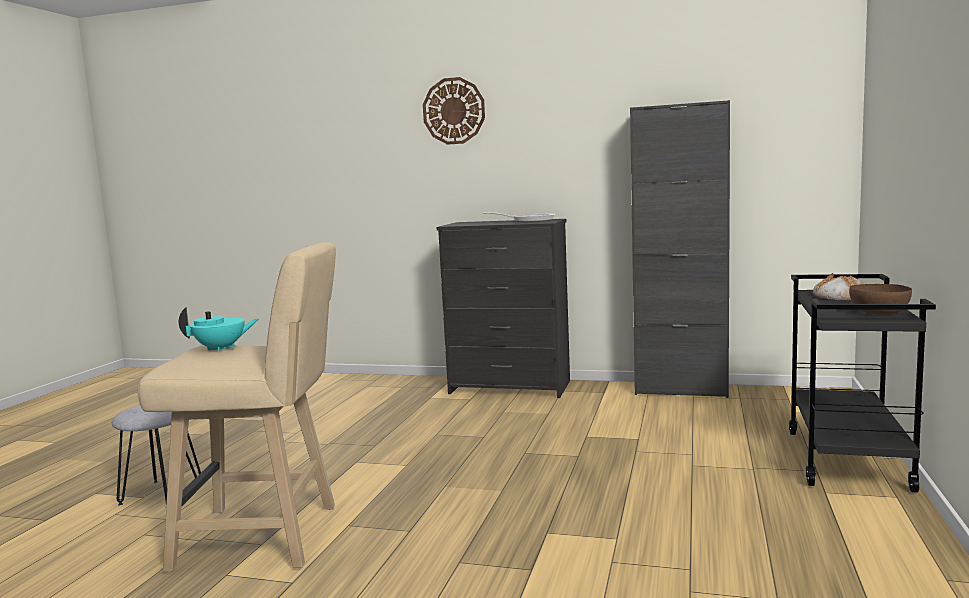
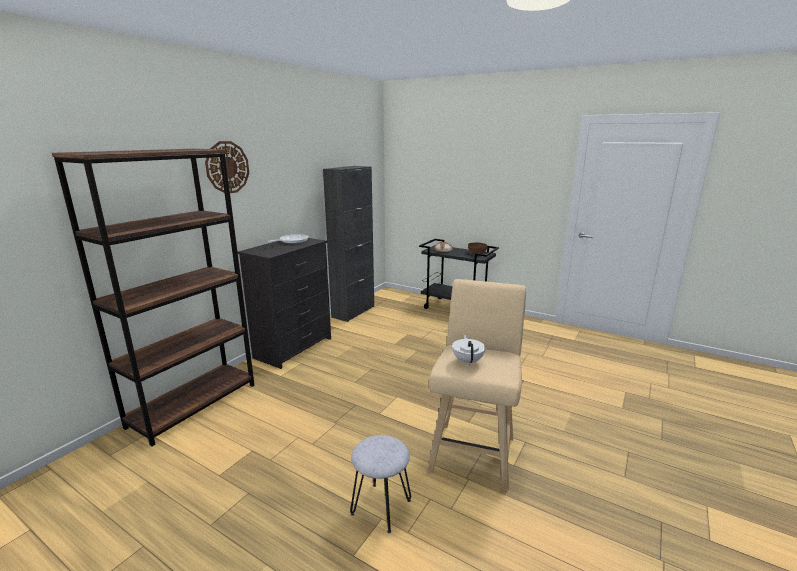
camera: 75 degrees left, 10 degrees up
turquoise teapot [179,307,259,352] -> white teapot [452,335,486,365]
none -> brown bookcase [52,149,255,446]

